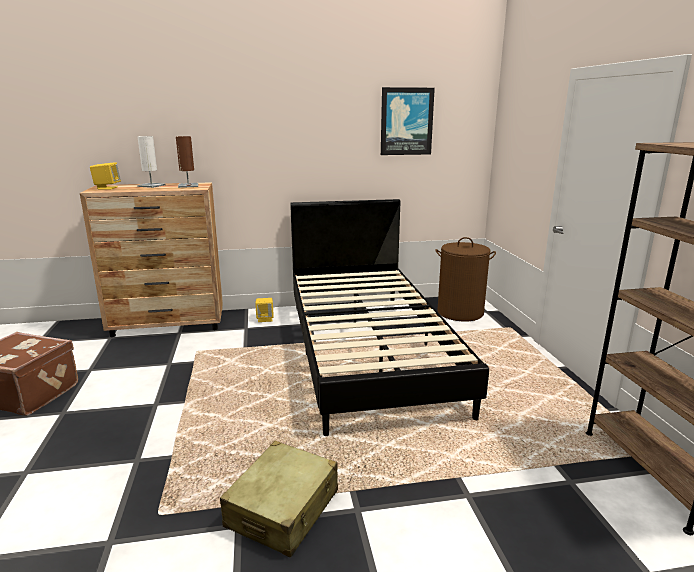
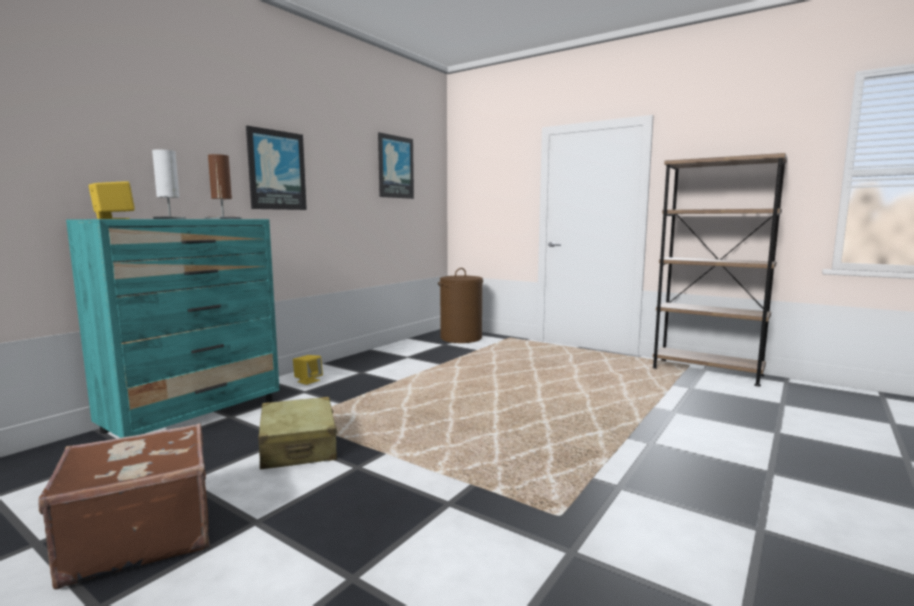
camera: 45 degrees left, 10 degrees down
brown dresser [80,182,223,337] -> turquoise dresser [66,219,280,438]
beige suitcase [220,441,338,557] -> beige suitcase moved to [258,397,338,469]
black bed [290,199,489,436] -> none
none -> picture [246,126,307,210]

